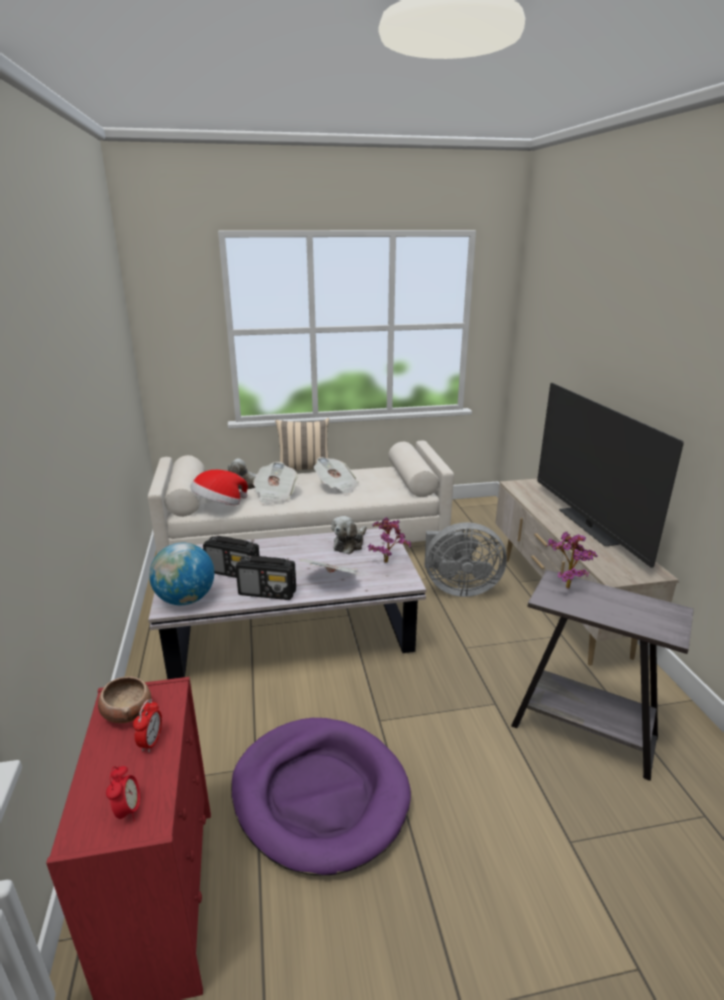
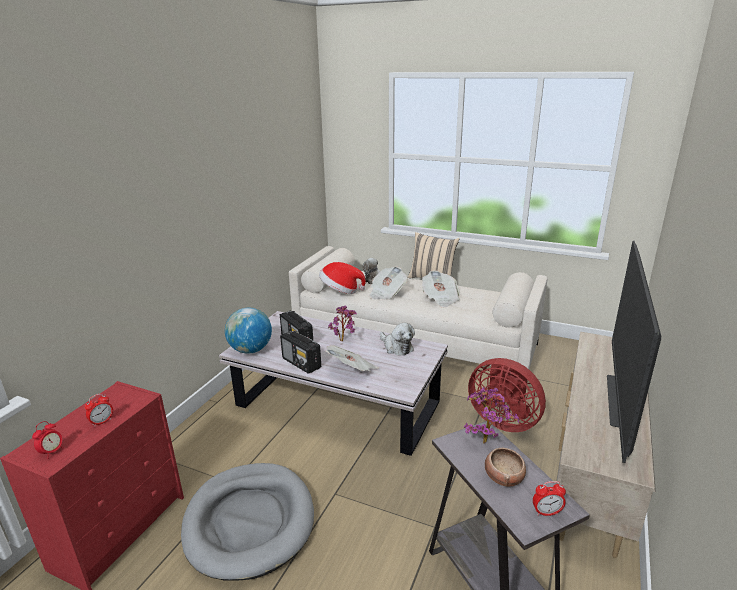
camera: 35 degrees right, 0 degrees up
bowl [98,676,151,723] -> bowl moved to [485,448,526,487]
purple dog bed [231,718,411,875] -> grey dog bed [181,463,314,580]
plush toy [331,516,367,555] -> plush toy turned 105 degrees counterclockwise [380,323,415,356]
potted plant [368,517,411,563] -> potted plant moved to [328,306,357,341]
grey fan [425,522,507,597] -> red fan [468,358,546,432]
none -> alarm clock [533,481,566,516]

